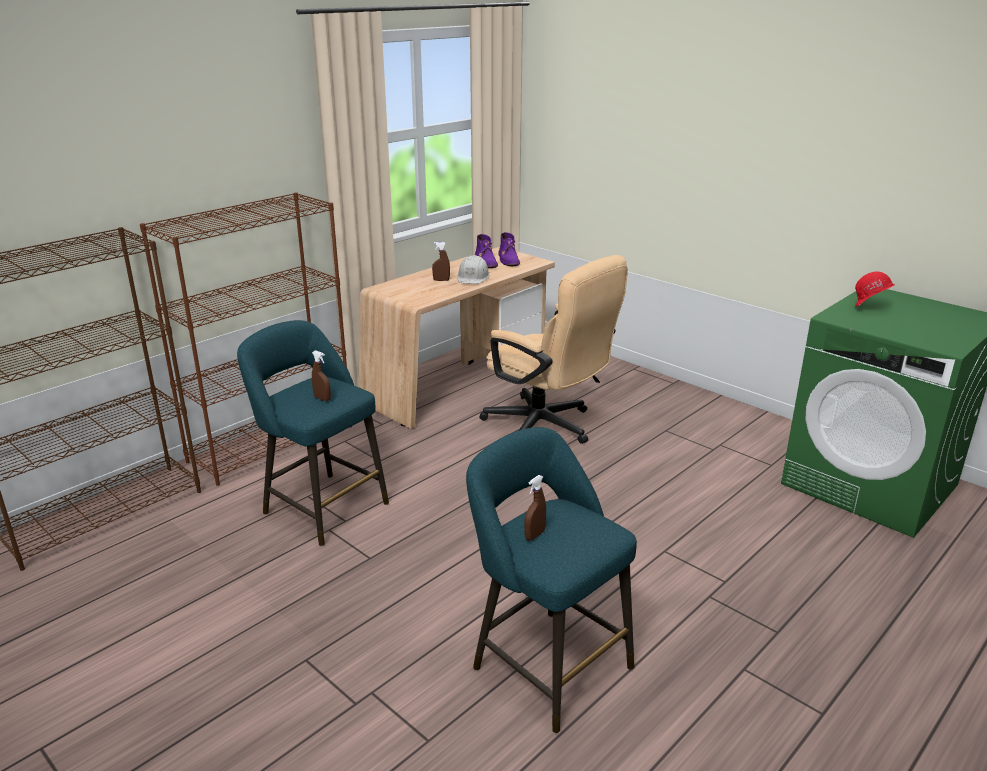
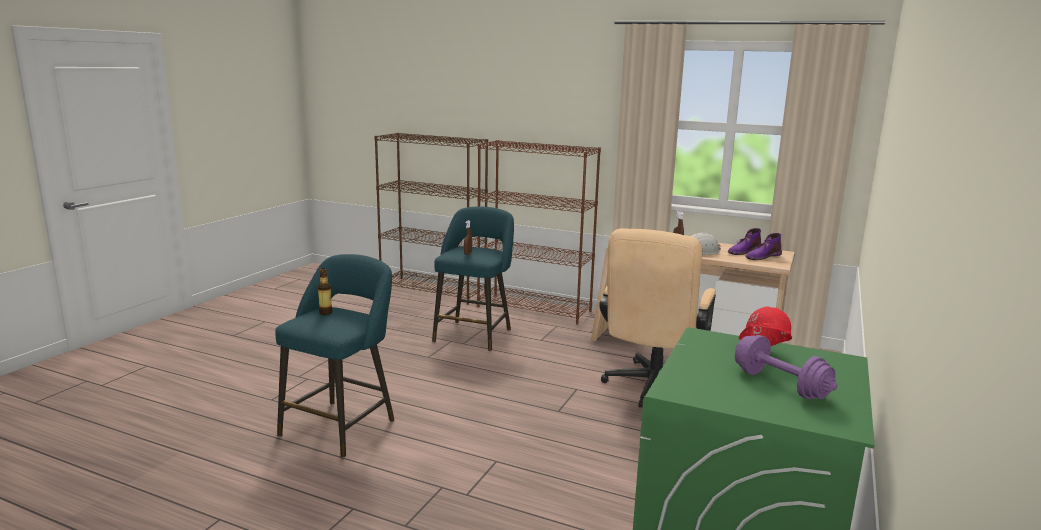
camera: 70 degrees right, 10 degrees down
brown spray bottle [524,475,546,541] -> bottle [318,268,332,315]
none -> purple dumbbell [735,335,837,399]

